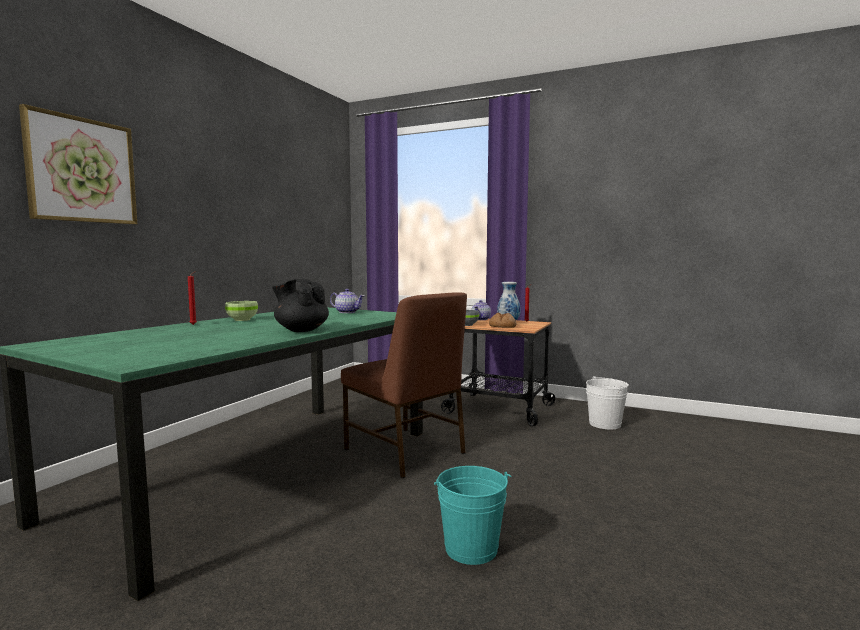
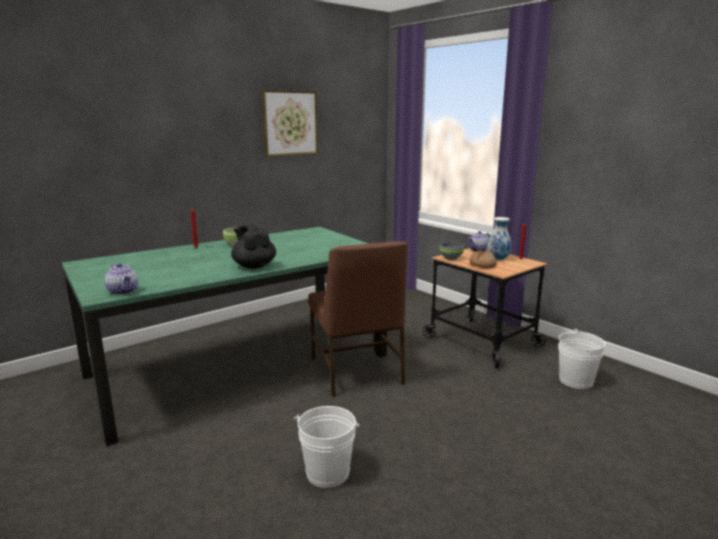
camera: 25 degrees right, 10 degrees up
picture [19,104,137,225] -> picture moved to [262,90,319,157]
teapot [330,289,364,313] -> teapot moved to [105,263,138,295]
turquoise bucket [434,466,511,565] -> white bucket [294,406,359,488]

